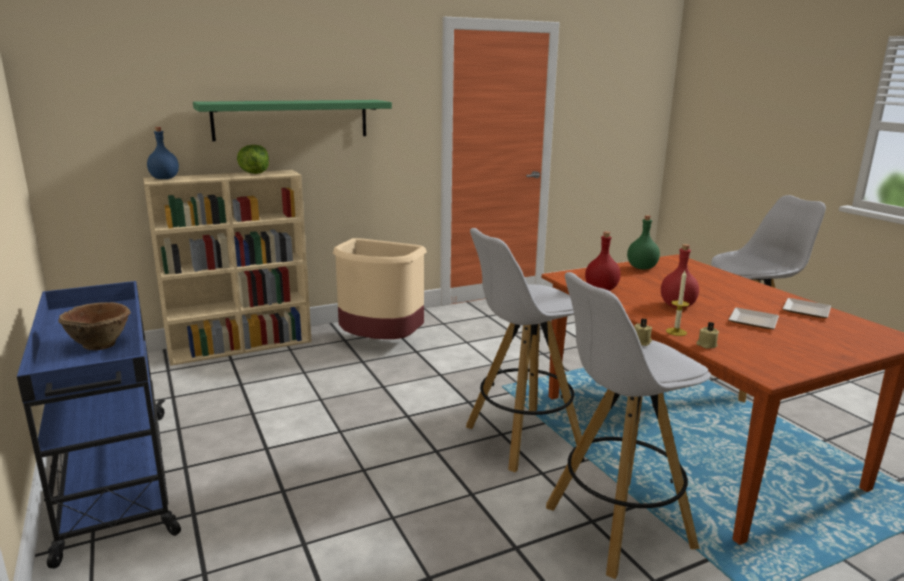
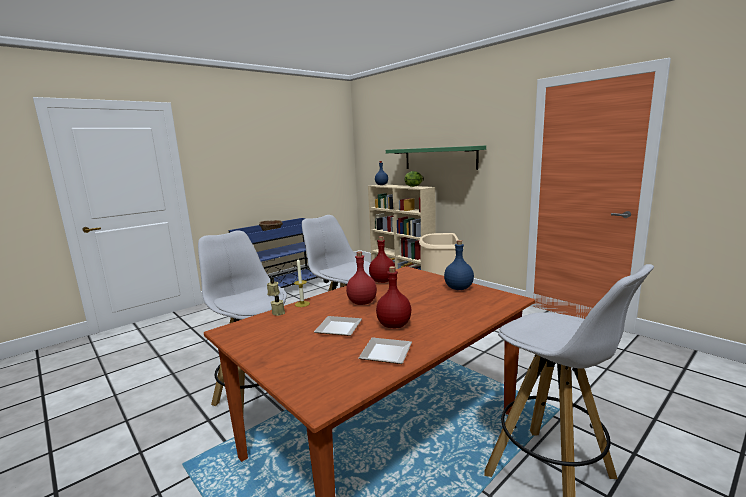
camera: 75 degrees right, 5 degrees down
green bottle [627,215,660,270] -> blue bottle [444,240,474,290]
none -> red bottle [376,266,411,328]

